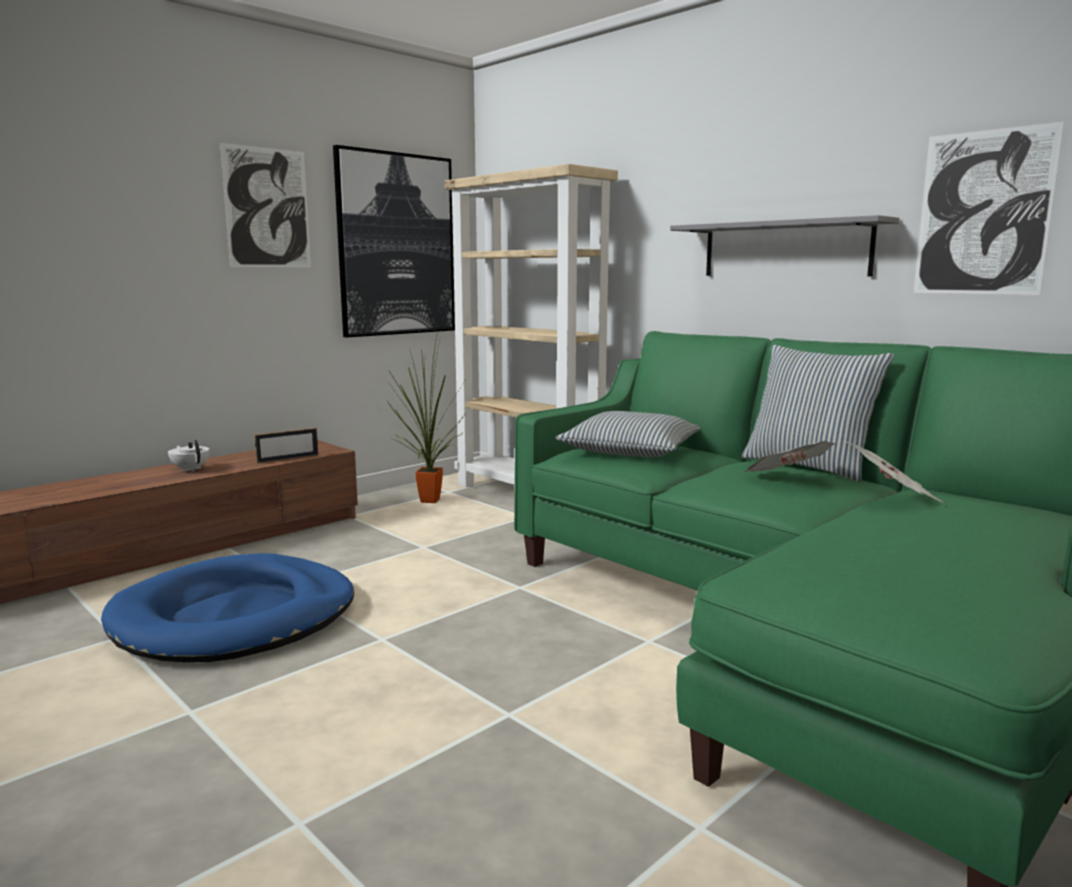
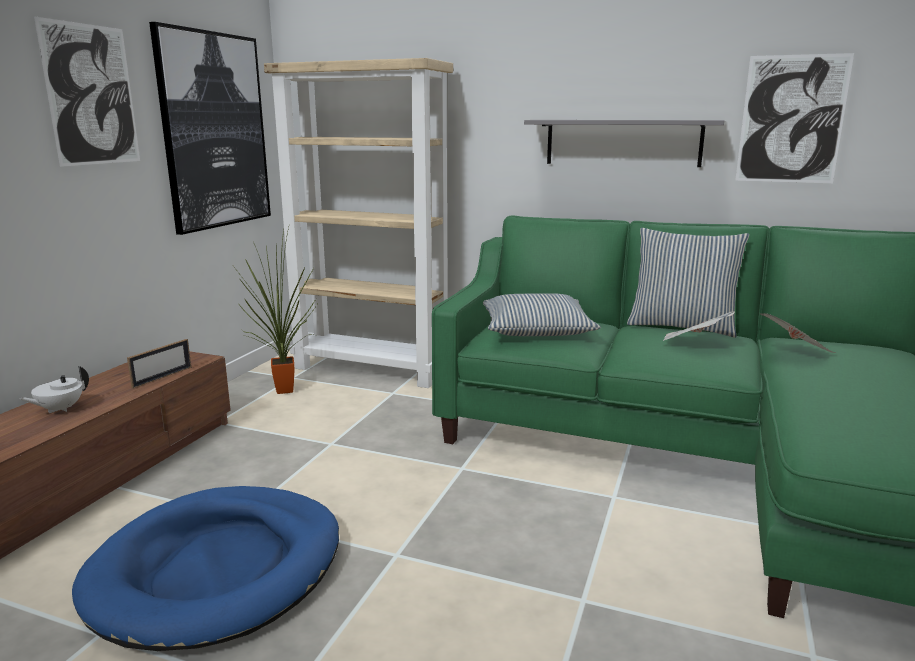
camera: 25 degrees left, 5 degrees up
white teapot [168,440,209,471] -> white teapot turned 75 degrees counterclockwise [20,366,89,413]

